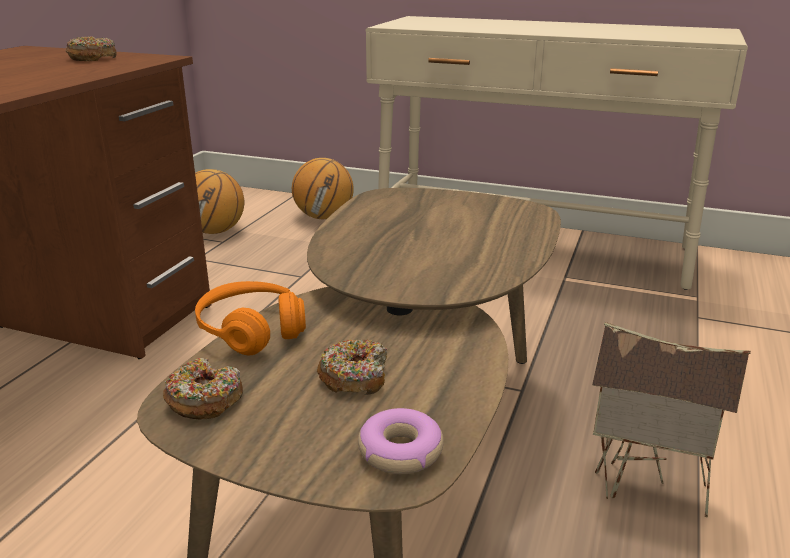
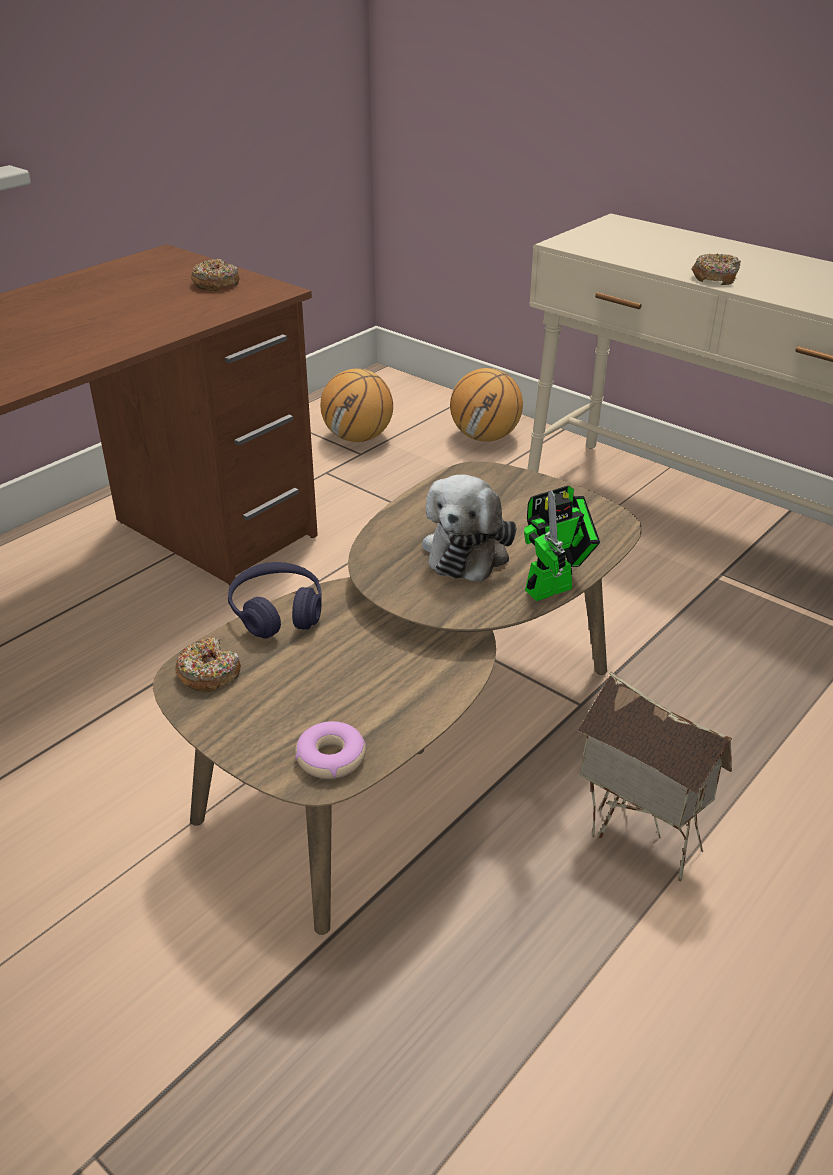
camera: 20 degrees right, 10 degrees up
orange headphones [195,281,306,355] -> purple headphones [228,562,322,639]
donut [317,339,387,395] -> donut moved to [691,253,741,285]
none -> plush toy [422,475,516,582]
none -> toy robot [524,486,600,601]

